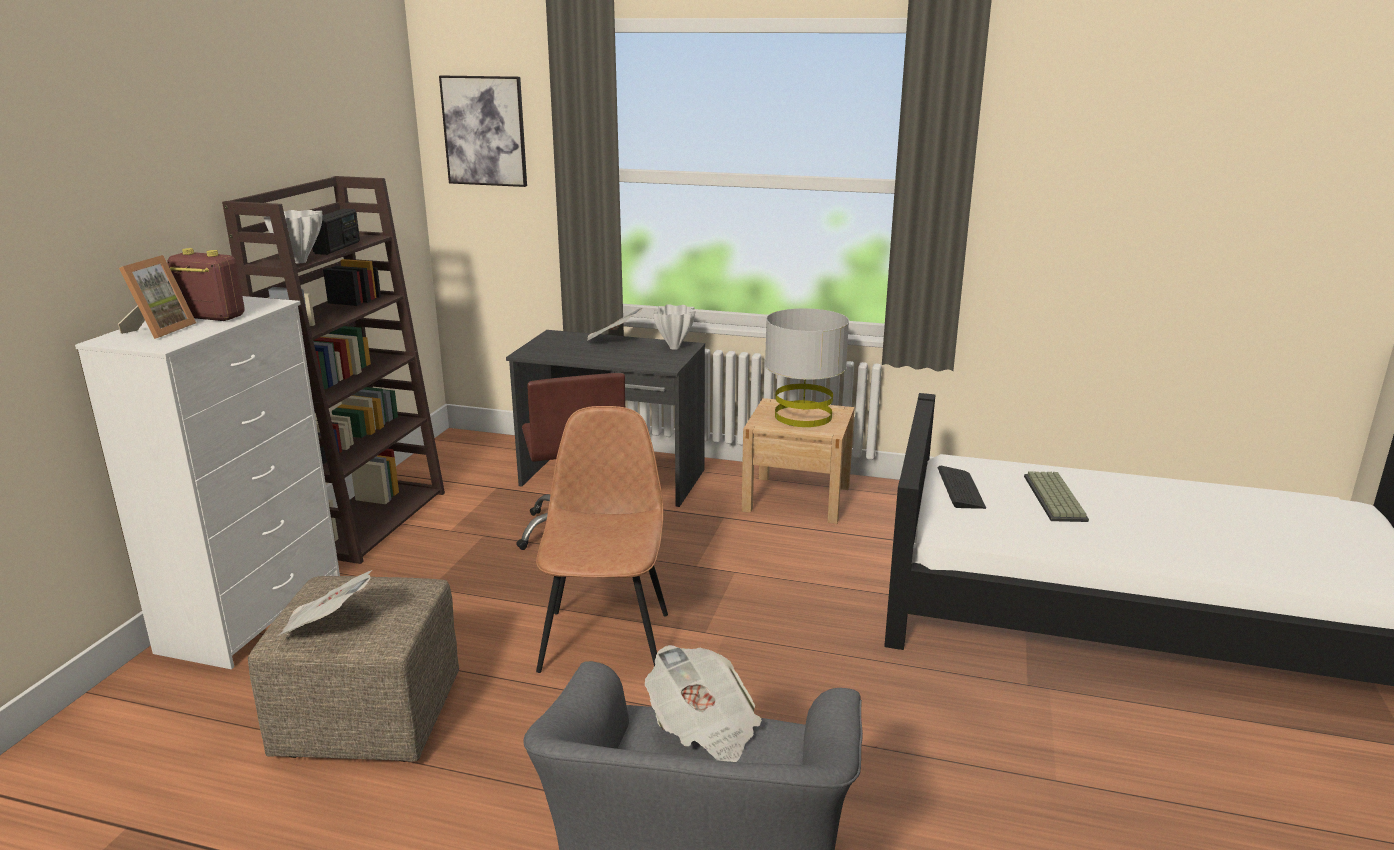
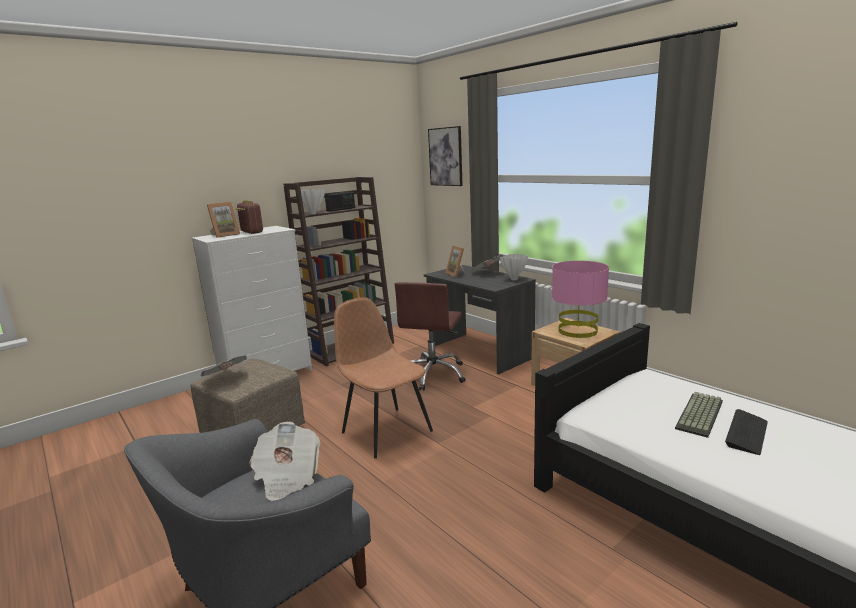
camera: 35 degrees right, 5 degrees down
brown chair [536,406,668,673] -> brown chair turned 75 degrees counterclockwise [334,297,433,458]
grey table lamp [765,308,849,427] -> pink table lamp [552,261,609,338]
keyboard [938,466,986,509] -> keyboard moved to [725,409,768,455]
none -> picture frame [445,245,464,277]

